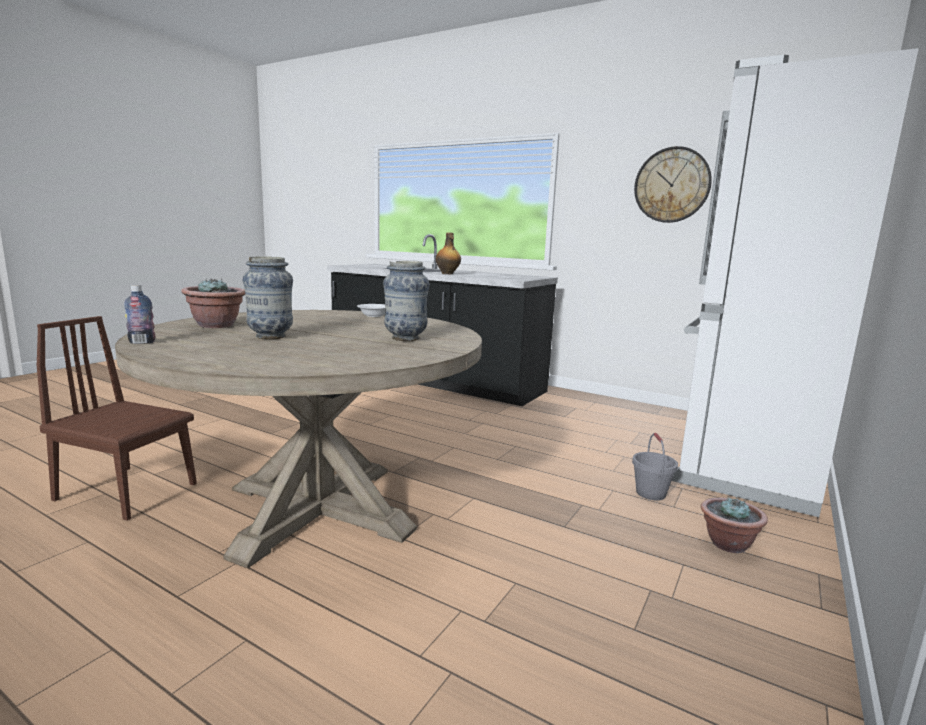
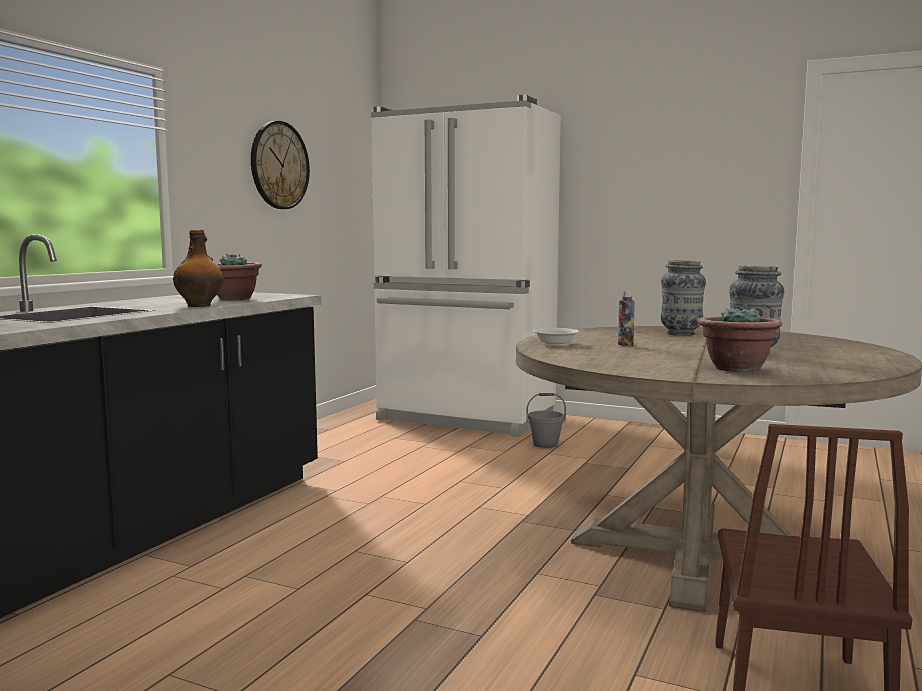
camera: 95 degrees left, 5 degrees down
bottle [124,285,156,344] -> bottle moved to [618,291,635,346]
potted plant [701,497,768,553] -> potted plant moved to [216,254,262,300]

